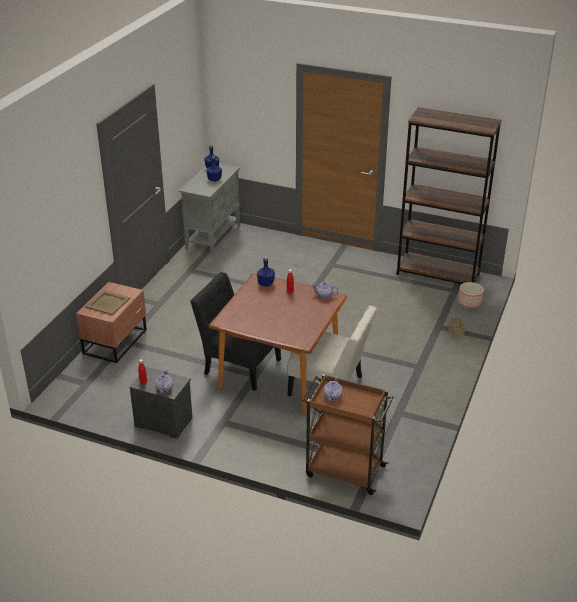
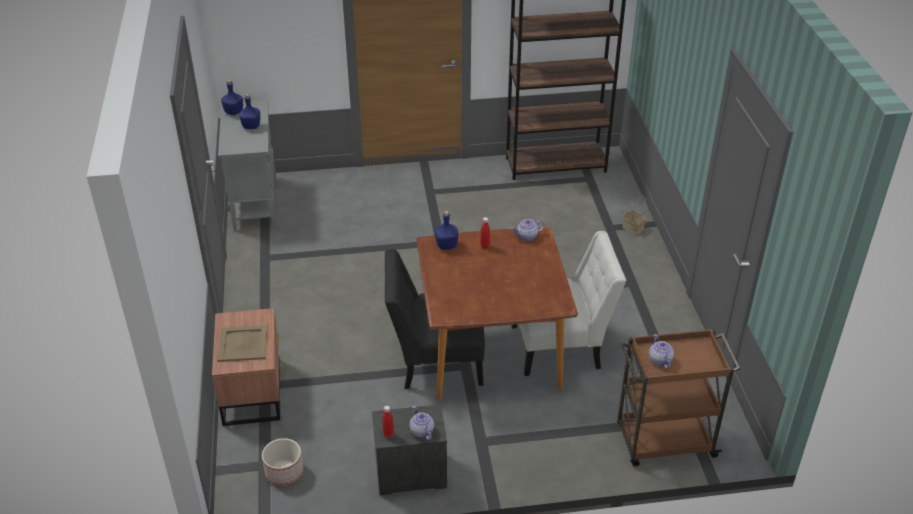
camera: 30 degrees left, 5 degrees up
planter [458,282,484,309] -> planter moved to [262,438,303,486]

